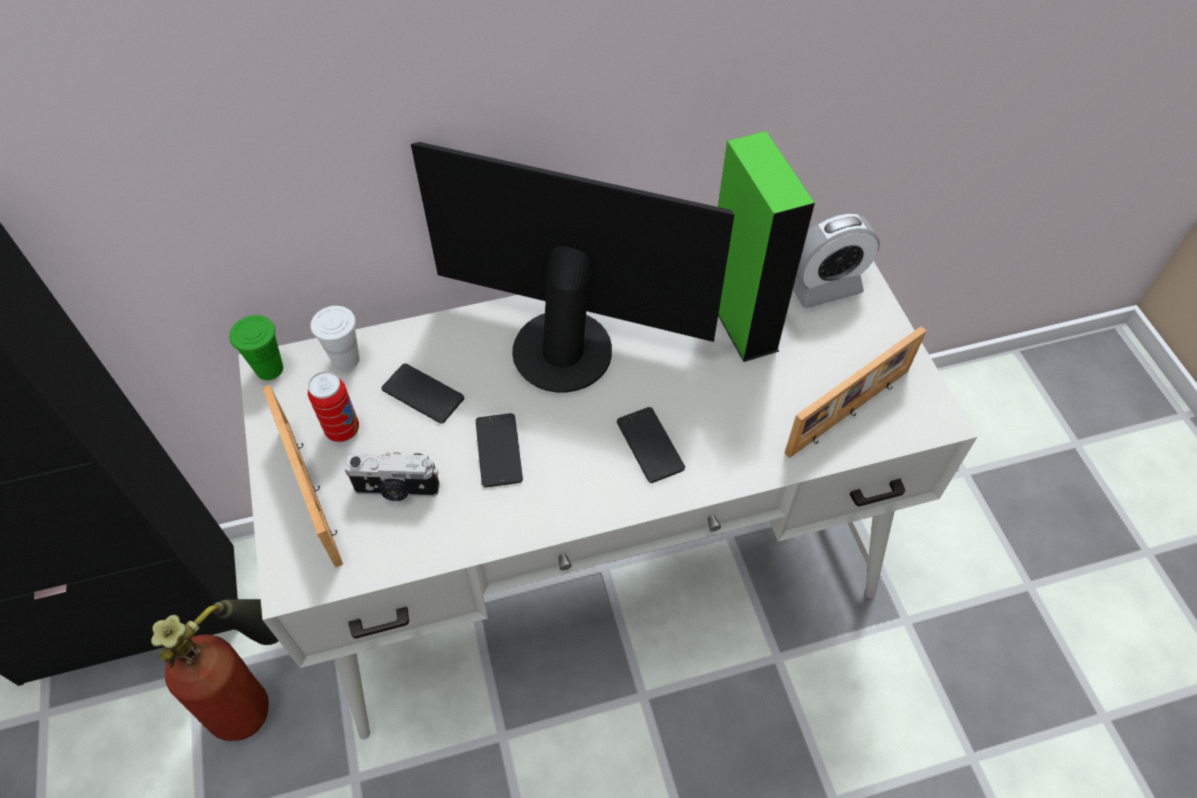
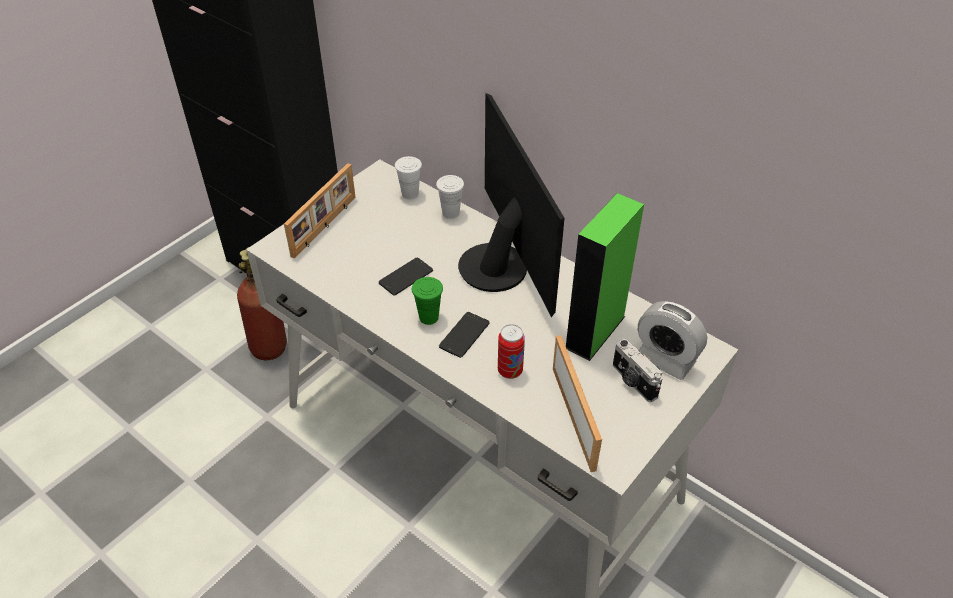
camera: 55 degrees right, 10 degrees down
green cup [229,315,283,380] -> green cup moved to [412,277,443,325]
can [308,371,359,442] -> can moved to [498,324,525,379]
camera [345,452,440,501] -> camera moved to [613,339,663,402]
phone [381,363,464,423] -> none
picture frame [784,326,927,458] -> picture frame turned 120 degrees counterclockwise [553,335,602,472]
none -> white cup [436,175,464,219]

